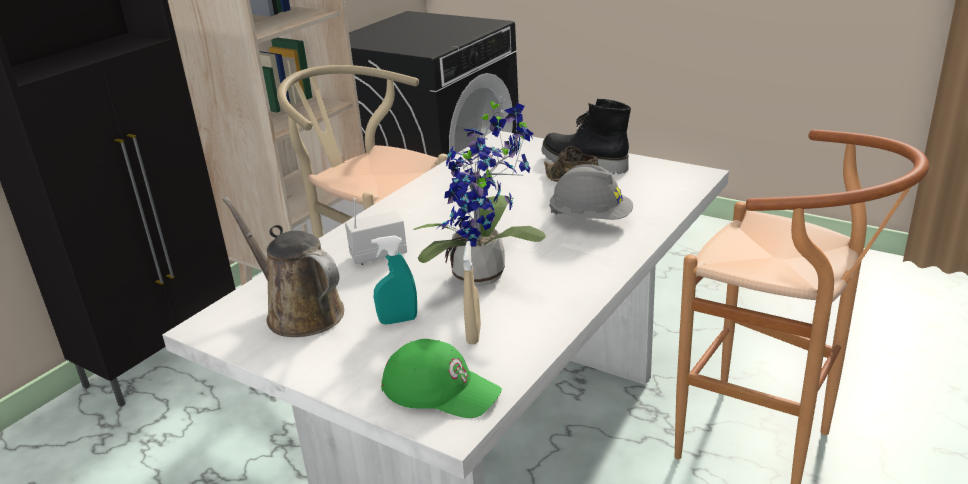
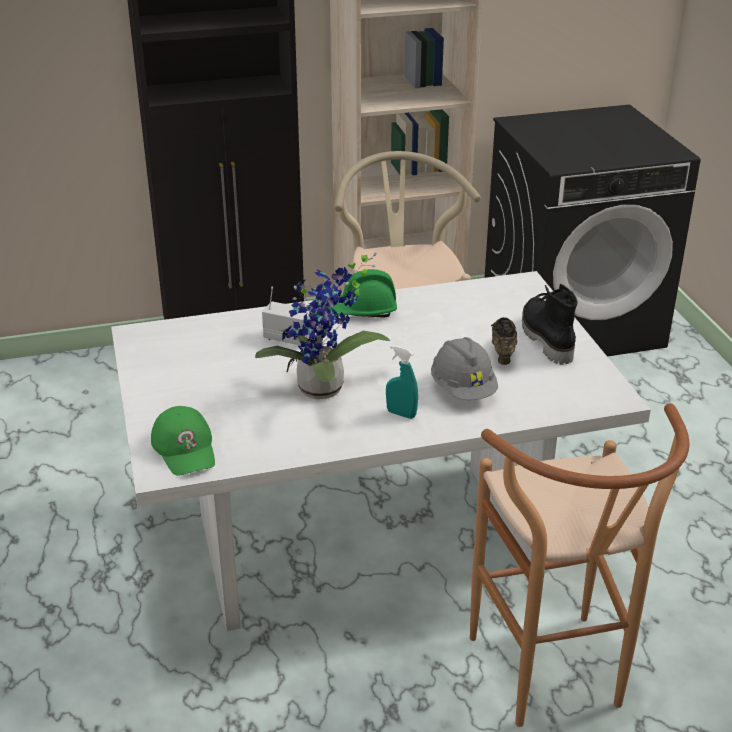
camera: 40 degrees right, 5 degrees up
brown watering can [223,197,344,337] -> none
turquoise spray bottle [371,235,417,325] -> turquoise spray bottle moved to [386,345,418,419]
beige spray bottle [463,241,481,344] -> none
none -> green hard hat [330,269,397,317]

